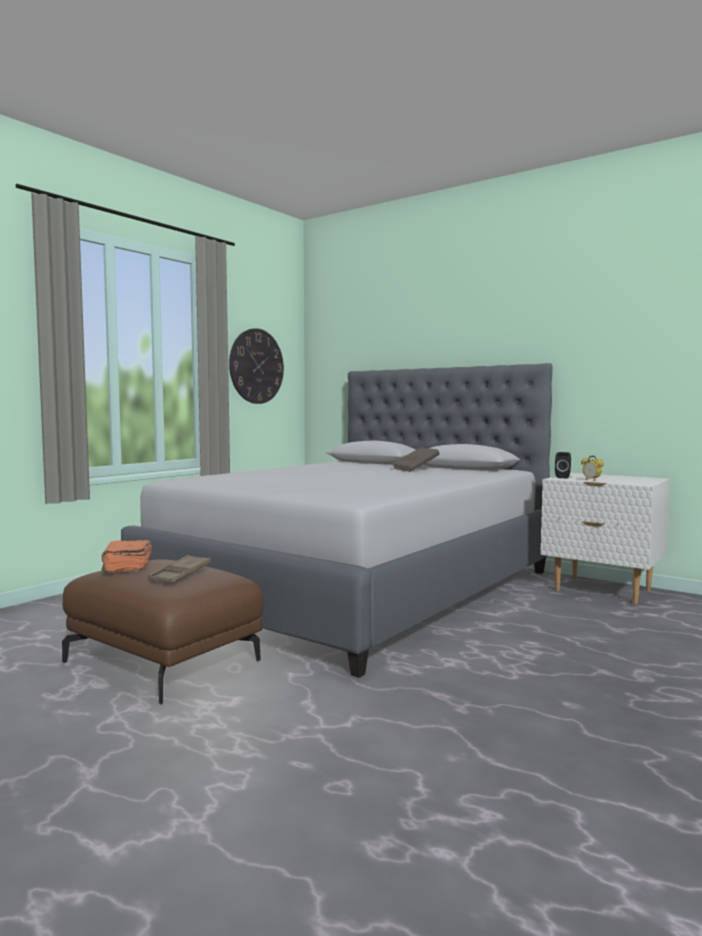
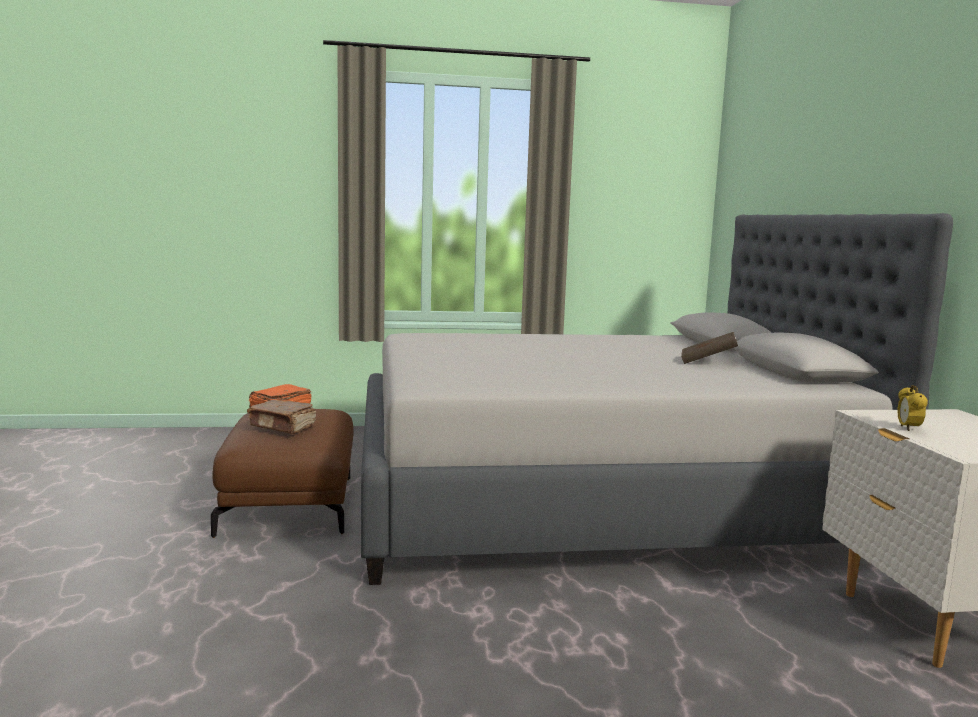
camera: 45 degrees right, 5 degrees up
brown tray [148,555,211,583] -> brown book [247,399,316,434]
wall clock [229,328,284,404] -> none
black speaker [555,452,571,478] -> none

